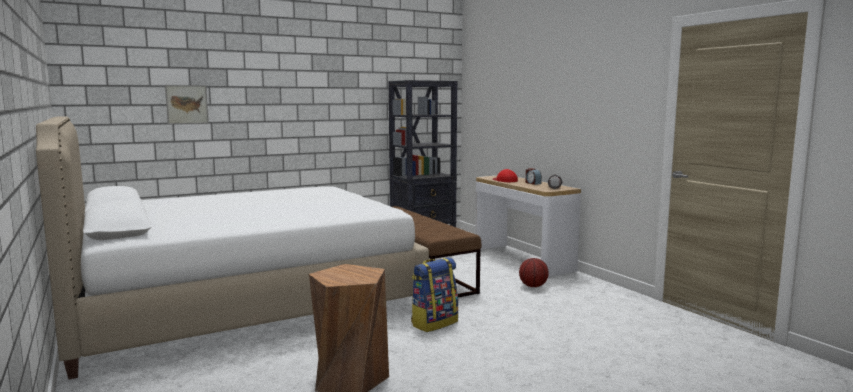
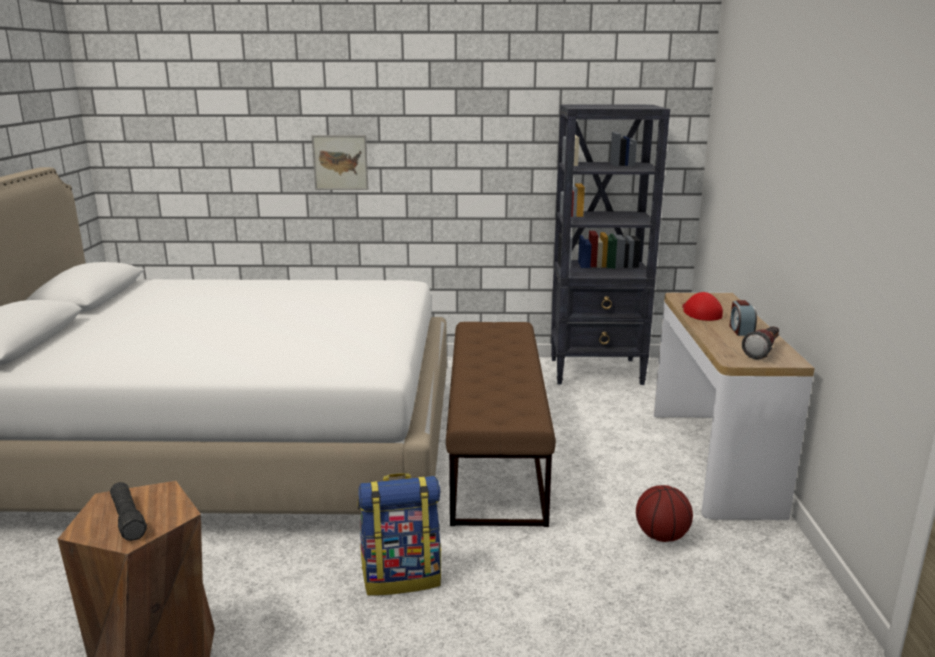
camera: 30 degrees right, 10 degrees up
picture [165,85,209,124] -> picture moved to [312,135,368,190]
none -> black flashlight [110,482,147,541]

